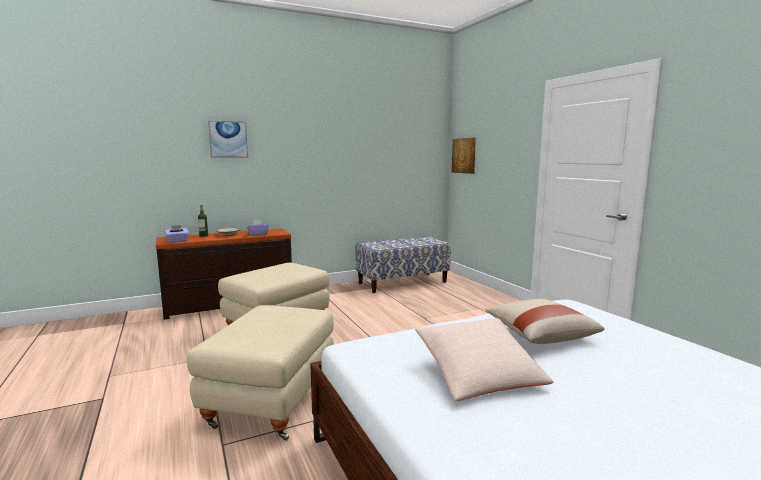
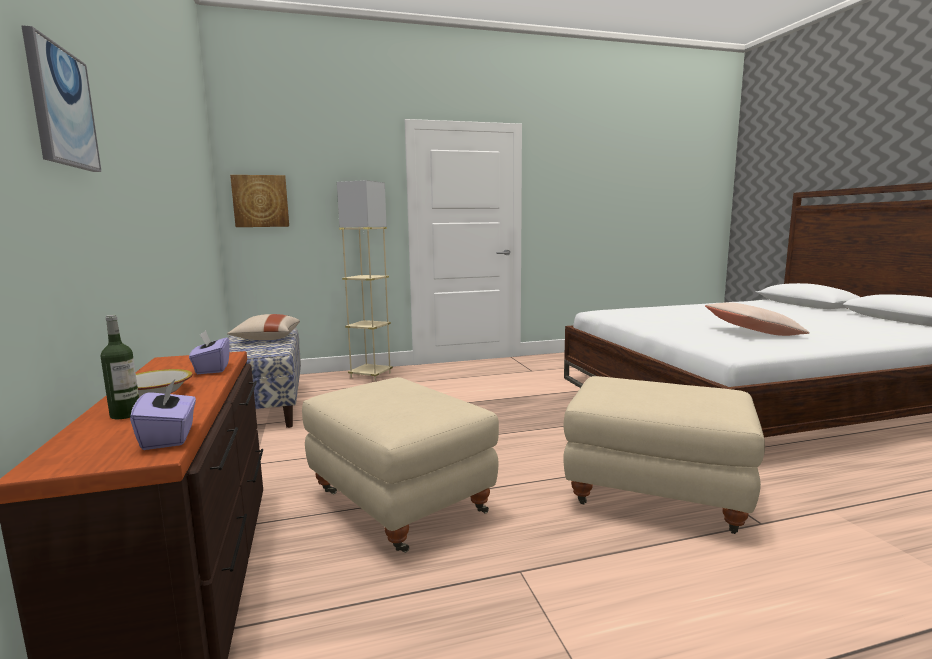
camera: 80 degrees left, 0 degrees up
beige pillow [485,299,605,344] -> beige pillow moved to [227,314,300,340]
none -> beige floor lamp [337,180,393,381]

